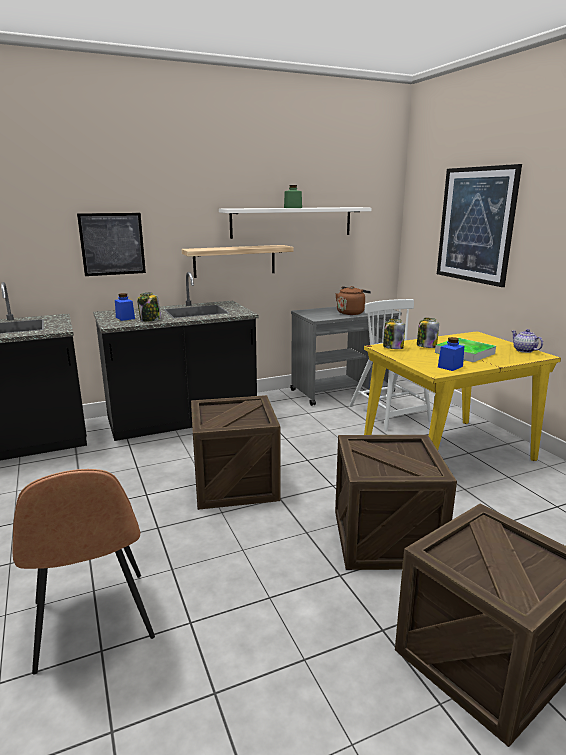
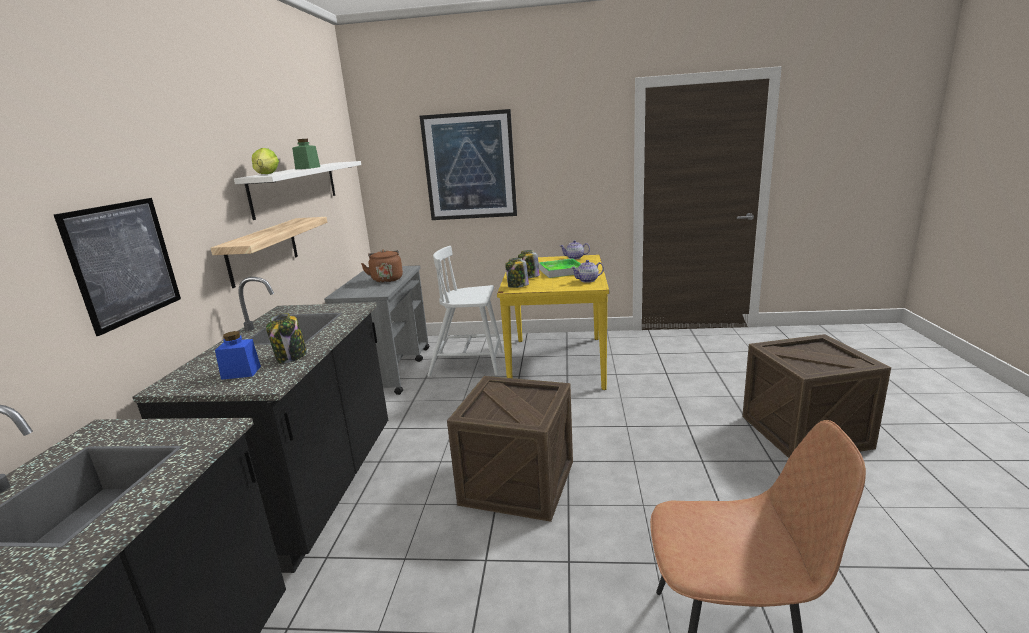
camera: 60 degrees left, 0 degrees up
crate [335,435,457,570] -> none
blue jar [438,337,464,371] -> teapot [571,260,604,283]
none -> lettuce [252,148,279,174]

